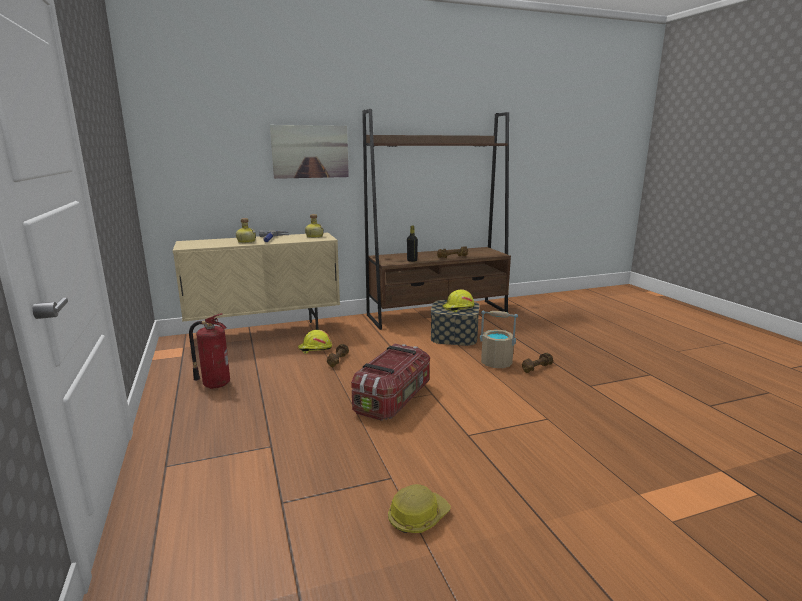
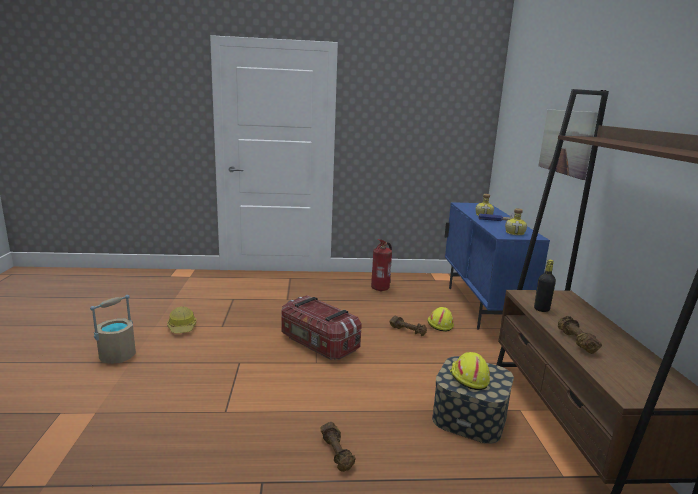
camera: 105 degrees right, 0 degrees up
beige cabinet [172,233,340,330] -> blue cabinet [444,202,550,330]
beige bucket [479,311,518,368] -> beige bucket moved to [90,295,136,364]

